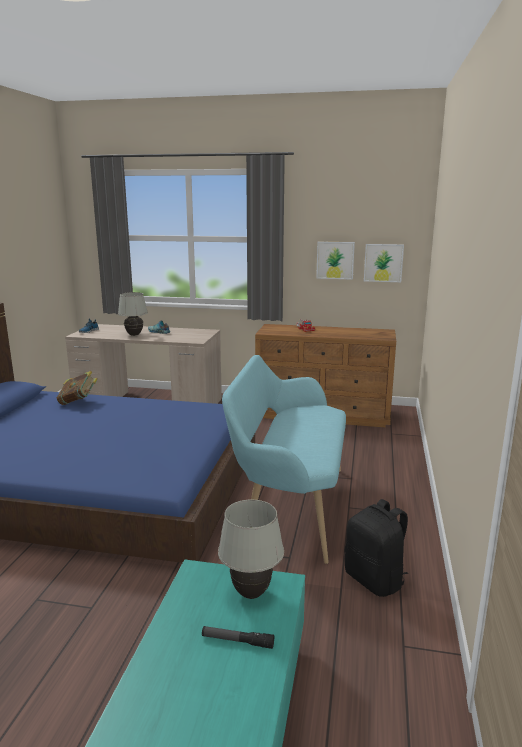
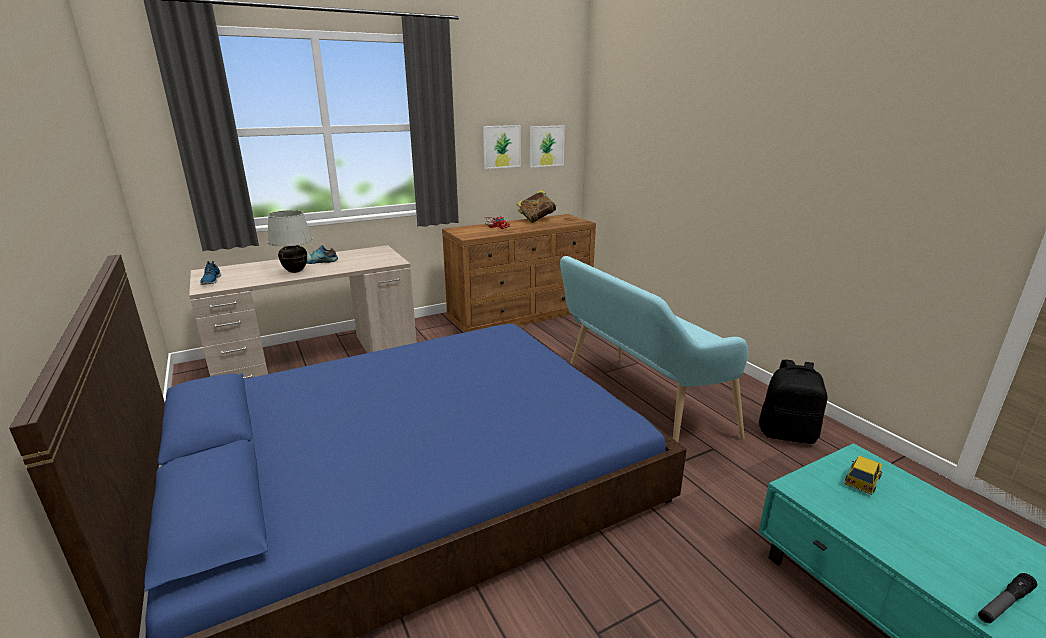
camera: 40 degrees left, 5 degrees up
book [57,371,98,405] -> book moved to [517,190,557,223]
flashlight [202,626,274,649] -> flashlight moved to [978,573,1037,623]
white table lamp [218,500,284,599] -> toy car [844,456,883,495]

